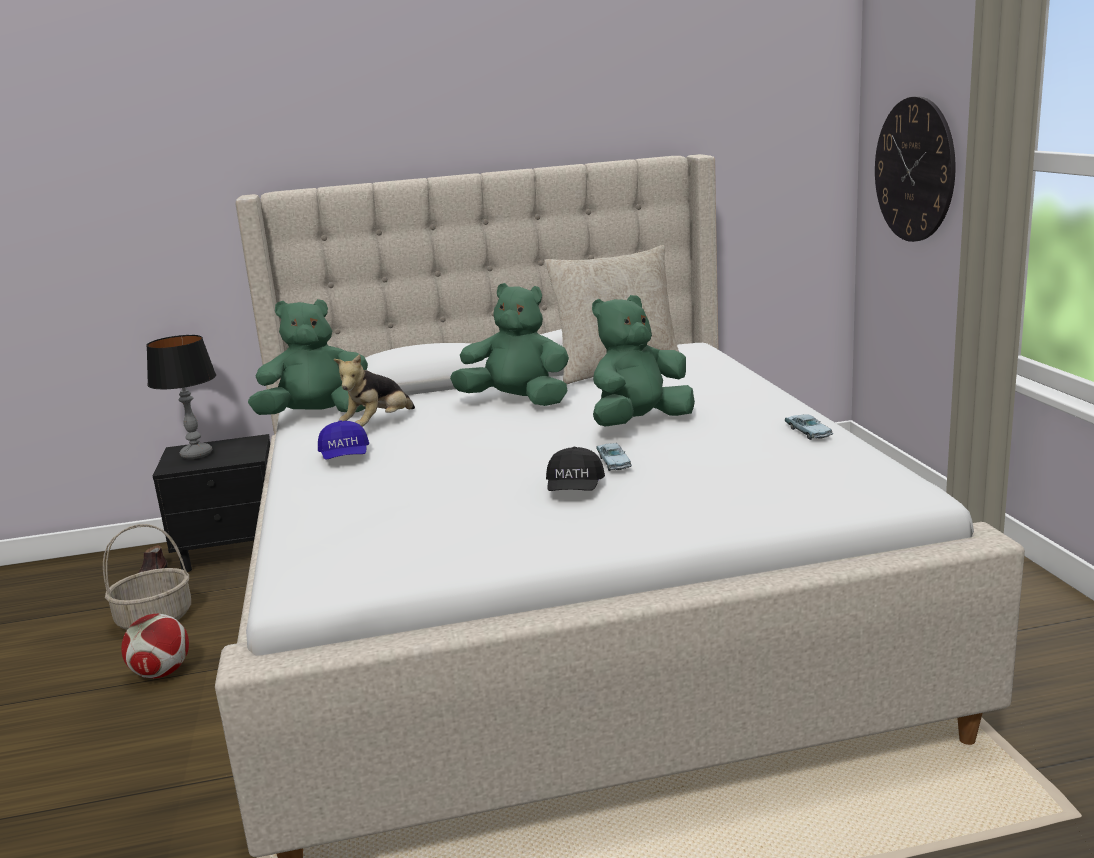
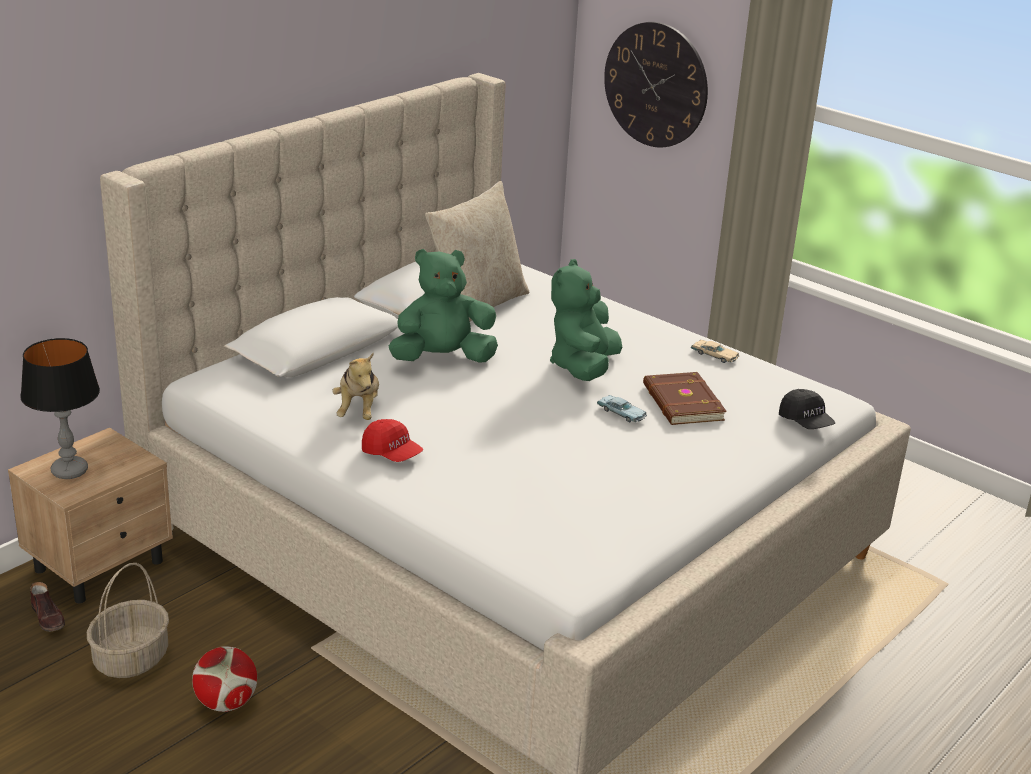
camera: 40 degrees left, 10 degrees up
black nightstand [153,434,270,572] -> beige nightstand [8,428,173,604]
green plush toy [248,299,368,415] -> none
blue cap [318,420,369,460] -> red cap [362,419,423,462]
black cap [546,447,605,491] -> black cap moved to [779,389,835,429]
blue toy car [785,414,833,440] -> beige toy car [691,340,739,363]
none -> brown book [643,372,726,425]

